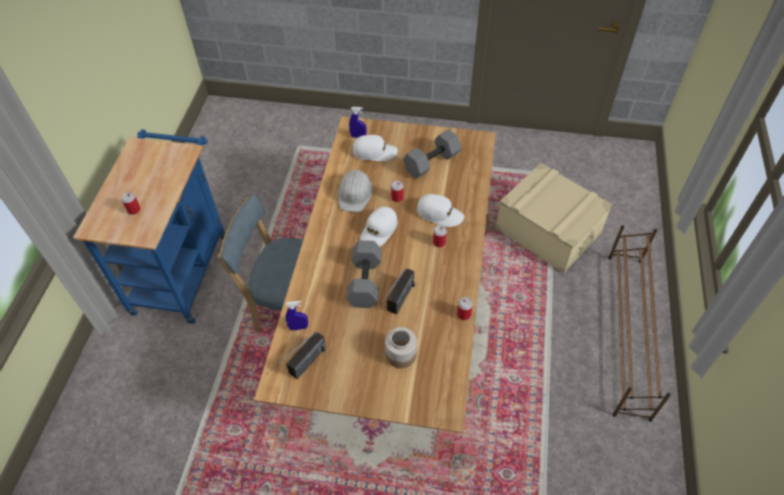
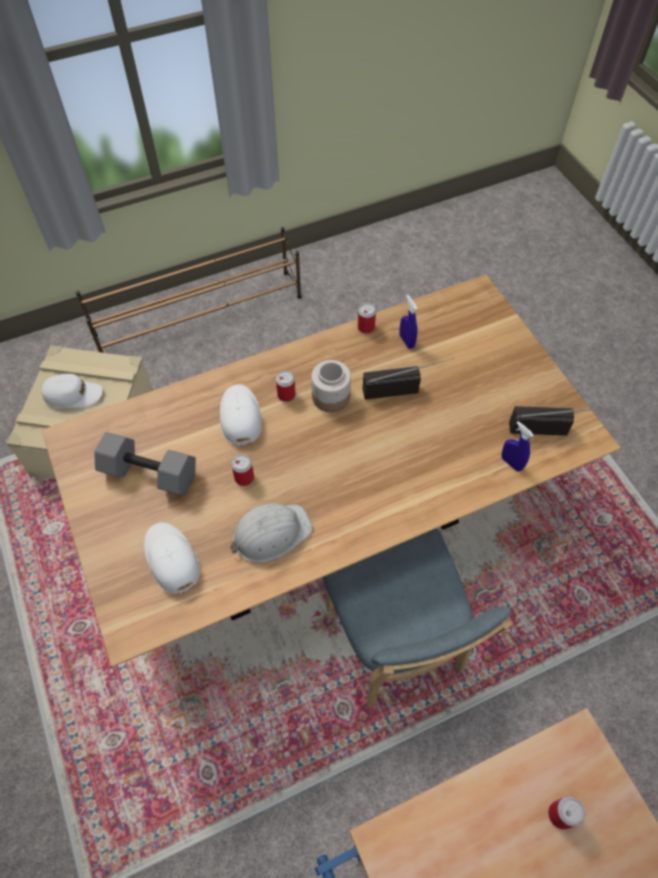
camera: 125 degrees left, 5 degrees up
grey dumbbell [346,240,382,308] -> none
blue spray bottle [349,107,367,138] -> blue spray bottle moved to [399,295,417,349]
white cap [360,206,398,247] -> white cap moved to [41,374,103,408]
jar [385,327,417,368] -> jar moved to [311,360,351,412]

